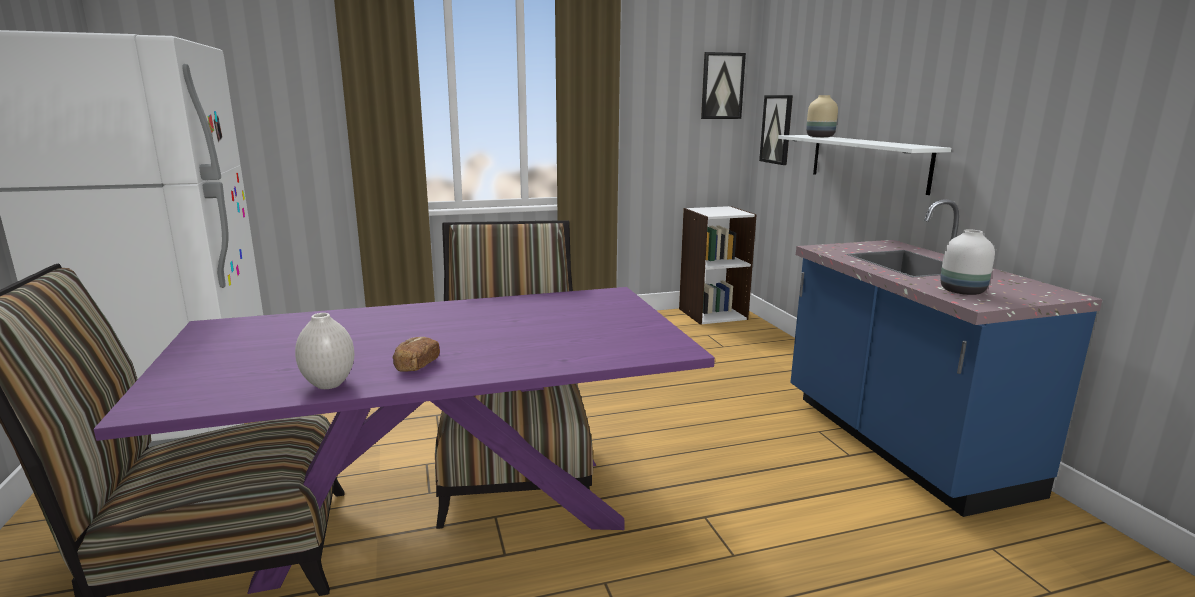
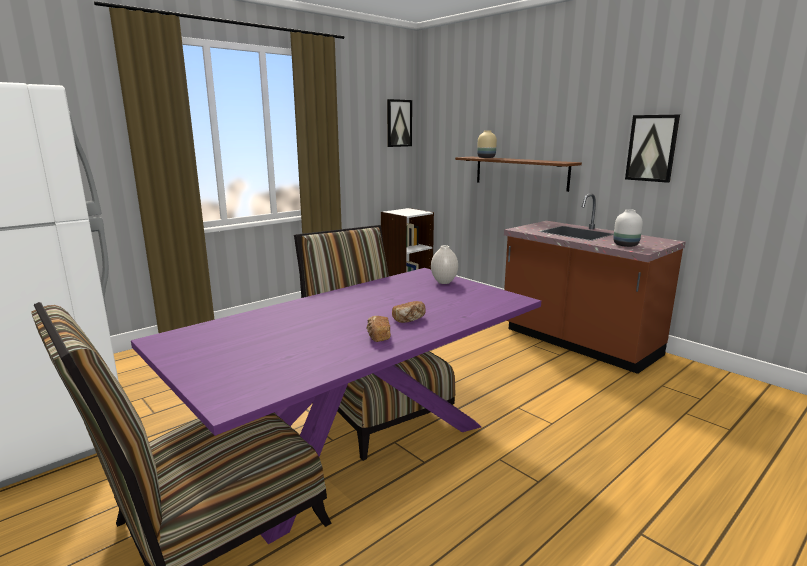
camera: 25 degrees left, 0 degrees up
white vase [295,313,354,389] -> white vase moved to [431,245,458,284]
picture [759,95,793,165] -> picture moved to [625,115,680,183]
white shelf [778,135,951,195] -> brown shelf [455,157,582,192]
blue counter [790,199,1103,517] -> brown counter [504,193,686,374]
none -> bread [392,301,425,323]

